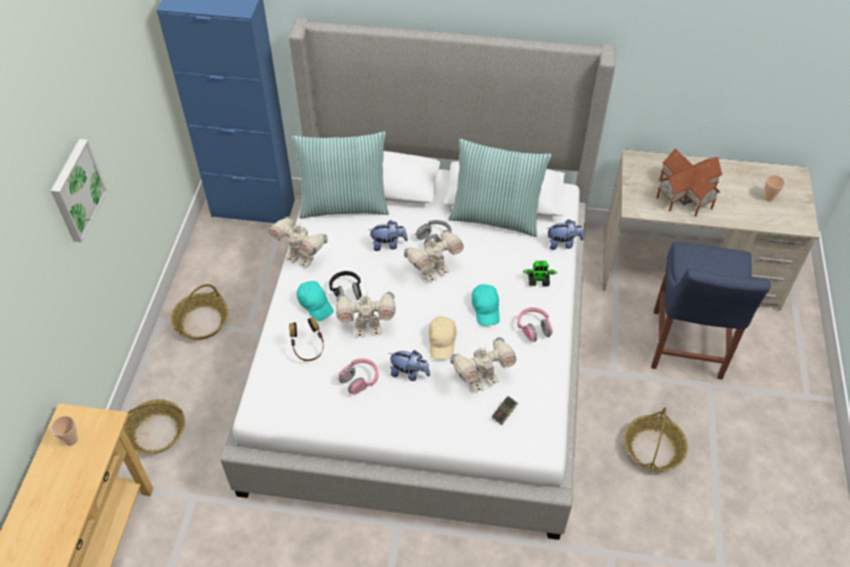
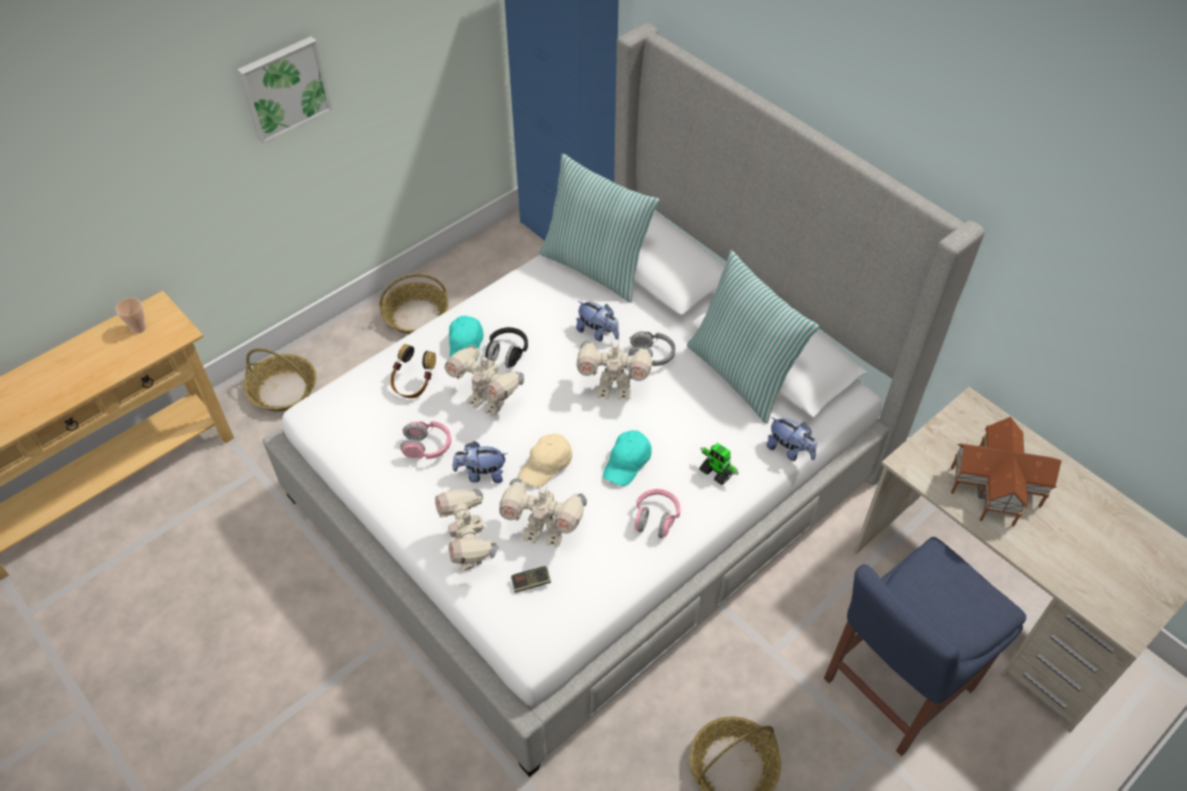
camera: 40 degrees right, 0 degrees up
toy robot [269,216,328,268] -> toy robot moved to [435,489,499,571]
plush toy [389,350,430,381] -> plush toy turned 120 degrees clockwise [453,441,507,483]
cup [764,175,785,202] -> none

